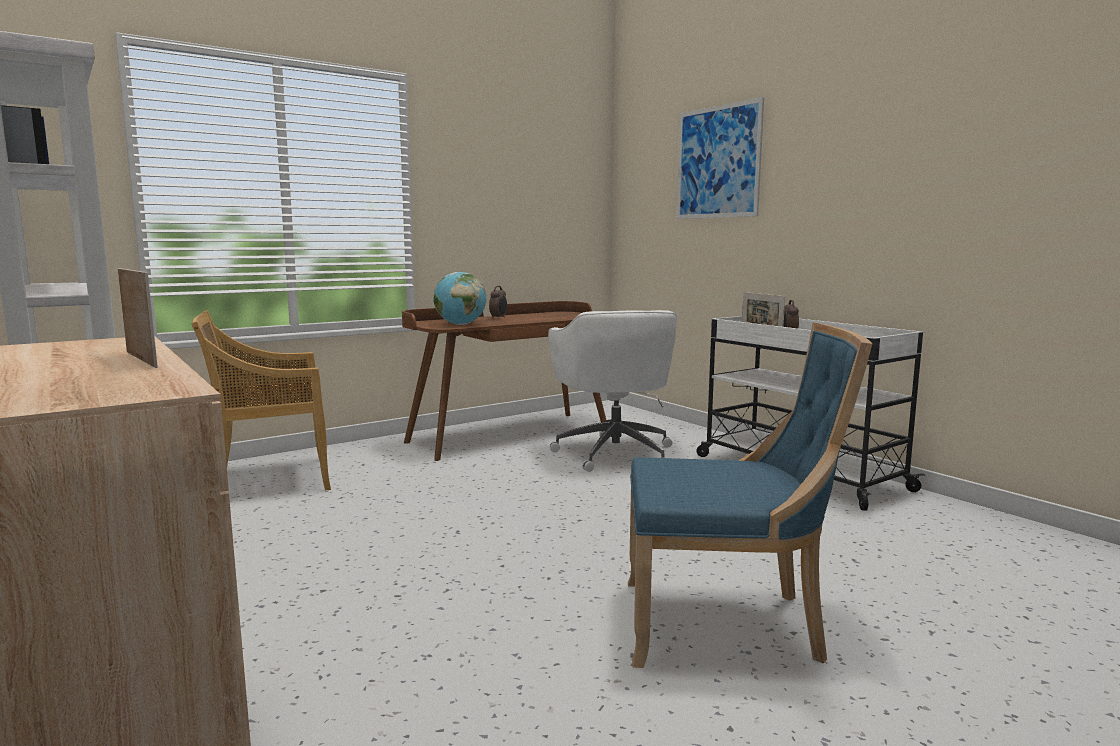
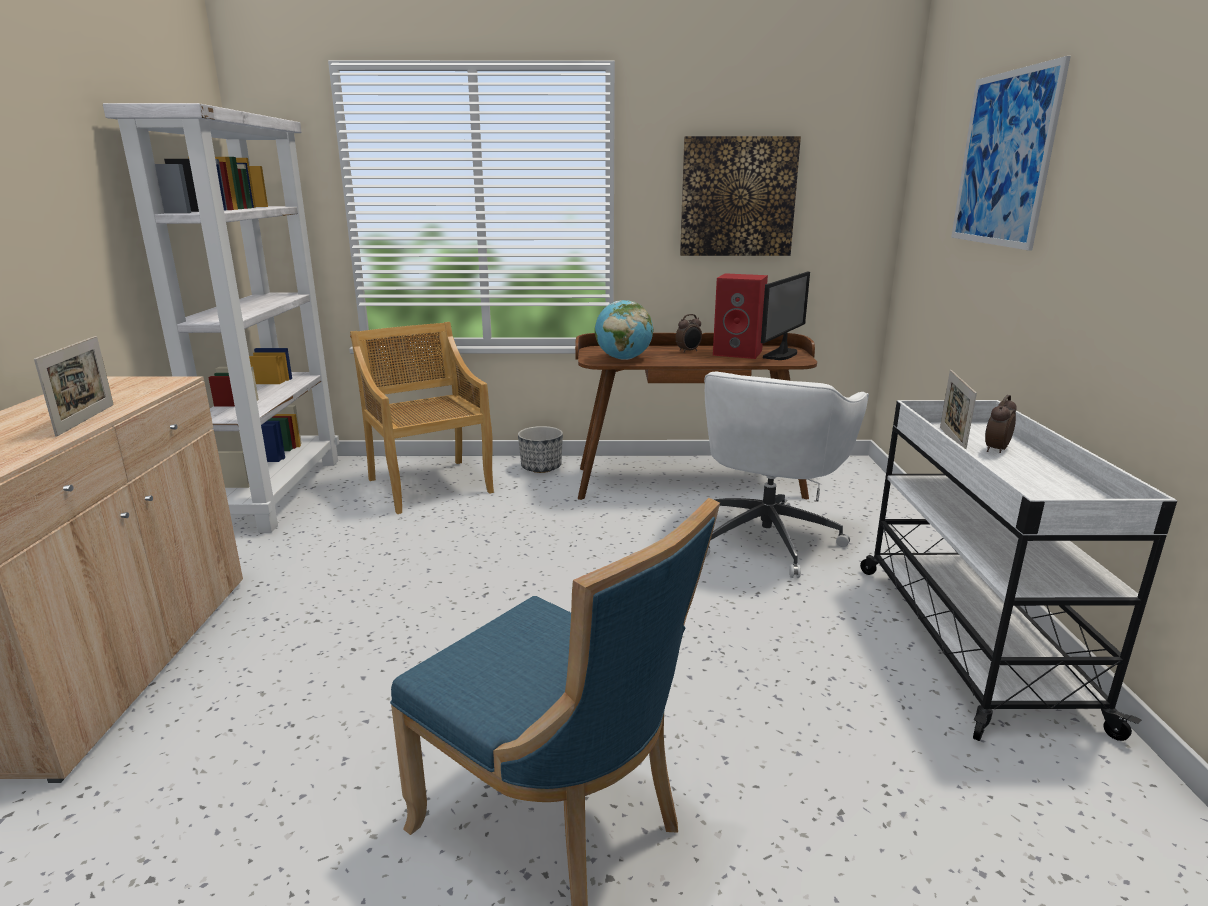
camera: 35 degrees right, 10 degrees up
beige chair [191,310,331,490] -> beige chair turned 45 degrees clockwise [350,322,494,514]
none -> planter [518,426,563,473]
none -> picture [680,136,801,256]
none -> red speaker [713,273,768,359]
none -> monitor [761,272,810,360]

